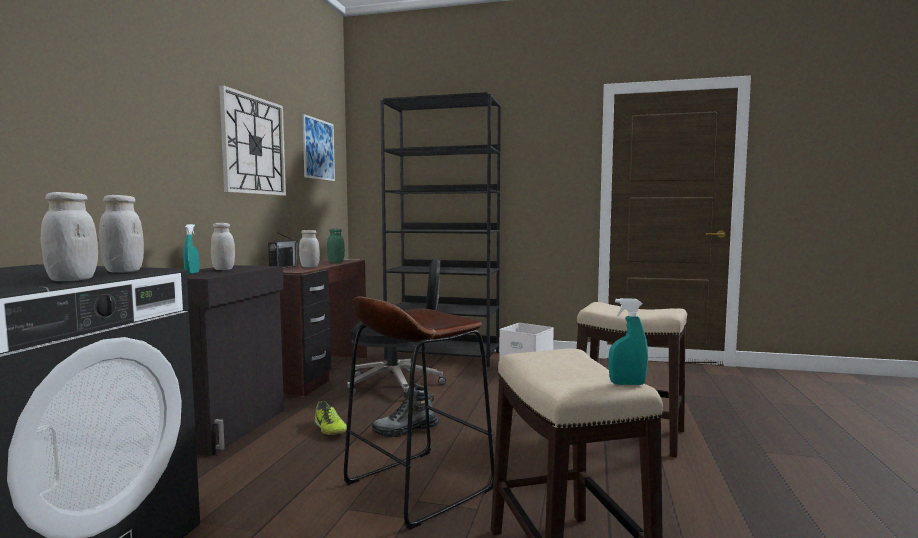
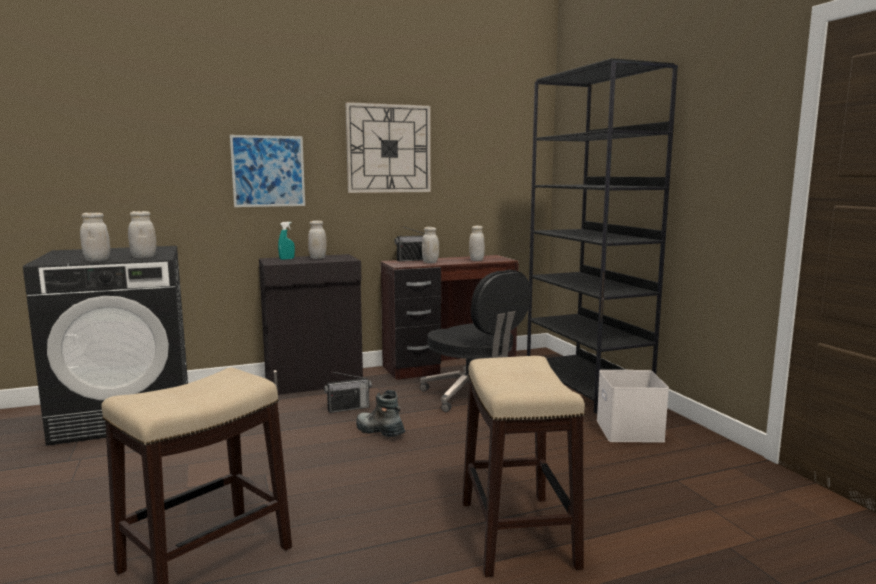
camera: 55 degrees right, 5 degrees up
picture [303,114,335,181] -> picture moved to [230,135,305,207]
shoe [314,401,347,435] -> radio [324,371,372,413]
green jar [327,229,345,263] -> white jar [469,226,485,261]
brown stool [344,296,494,530] -> none
turquoise spray bottle [609,298,648,385] -> none

